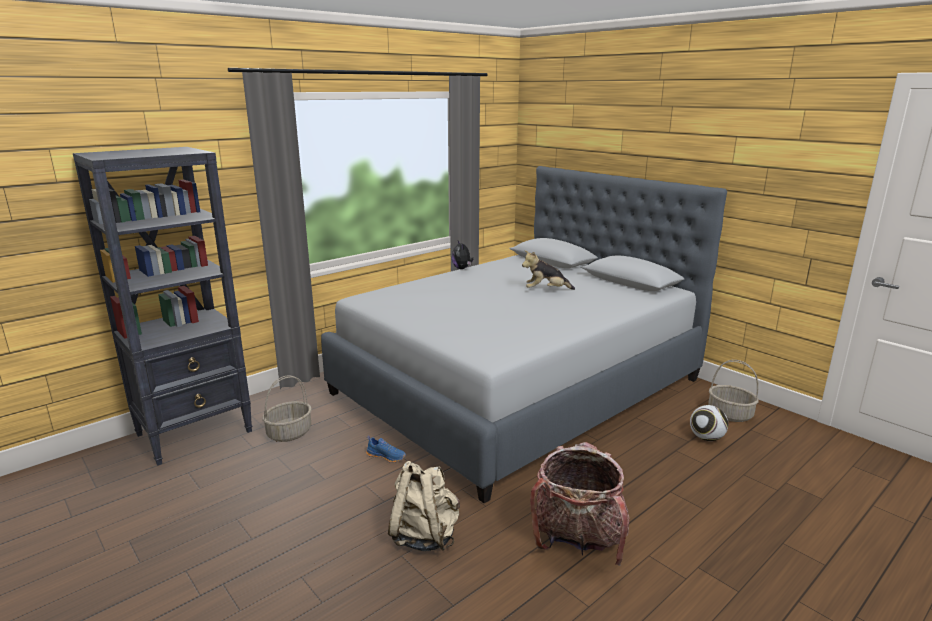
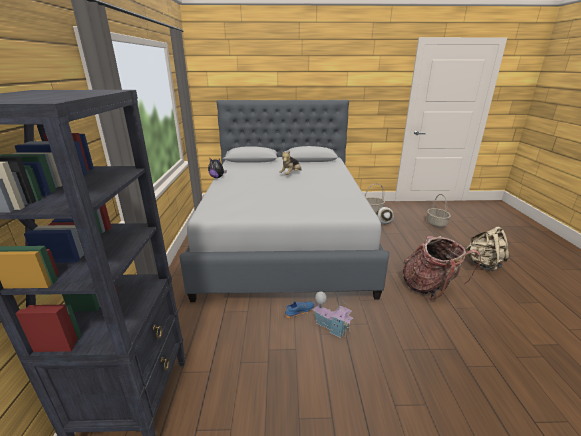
camera: 50 degrees left, 5 degrees up
basket [262,375,312,442] -> basket moved to [426,194,451,228]
beige backpack [388,461,460,551] -> beige backpack moved to [466,227,509,271]
none -> toy house [313,292,354,338]

